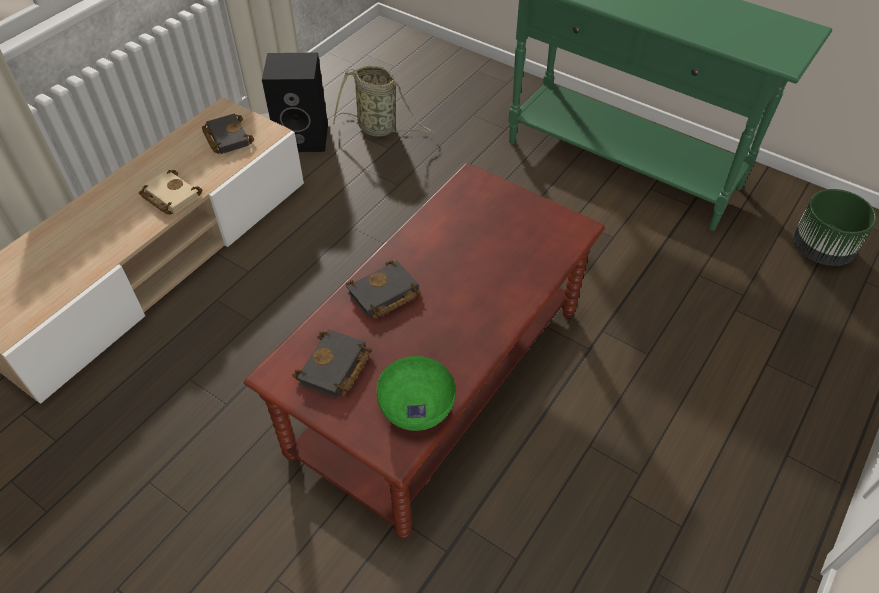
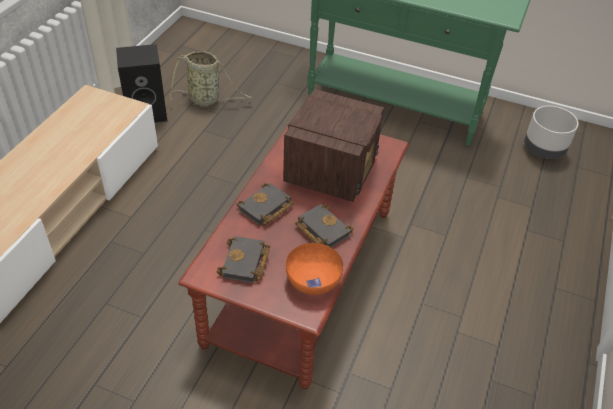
camera: 15 degrees left, 5 degrees down
beige book [139,170,202,215] -> none
black book [202,113,254,154] -> black book moved to [295,204,354,248]
green bowl [377,356,456,431] -> orange bowl [286,243,344,295]
green planter [793,189,876,266] -> grey planter [524,106,579,159]
none -> radio [283,89,384,202]

